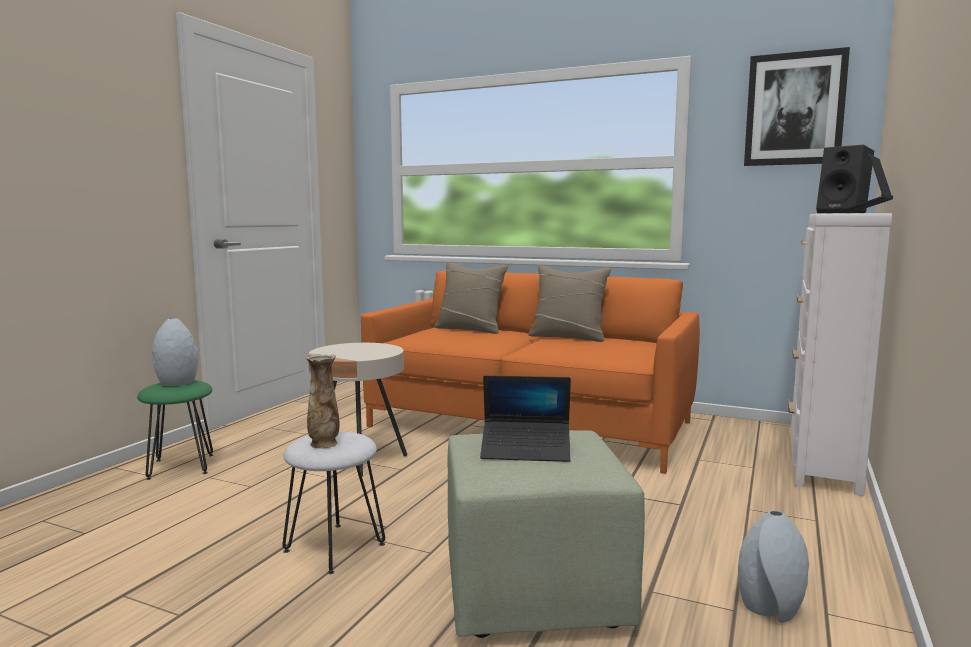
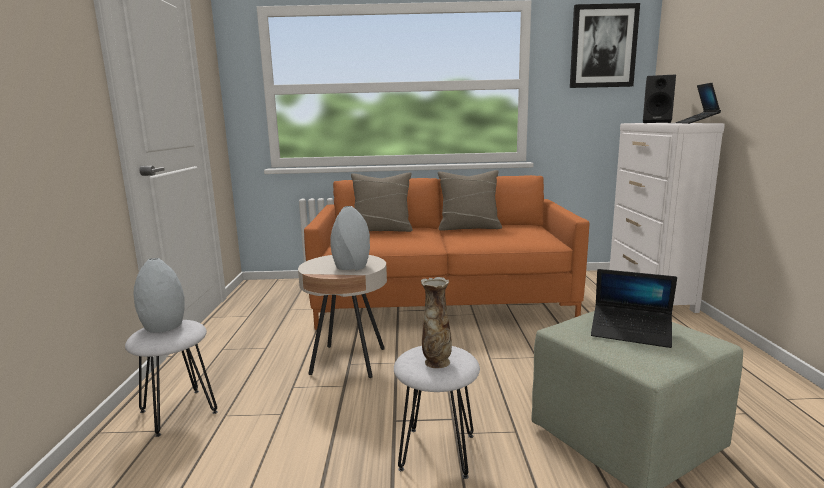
camera: 25 degrees left, 5 degrees up
green stool [137,380,213,480] -> white stool [125,320,218,437]
laptop [480,375,571,462] -> laptop turned 45 degrees clockwise [591,269,677,348]
grey vase [738,511,809,623] -> grey vase moved to [331,206,370,270]

